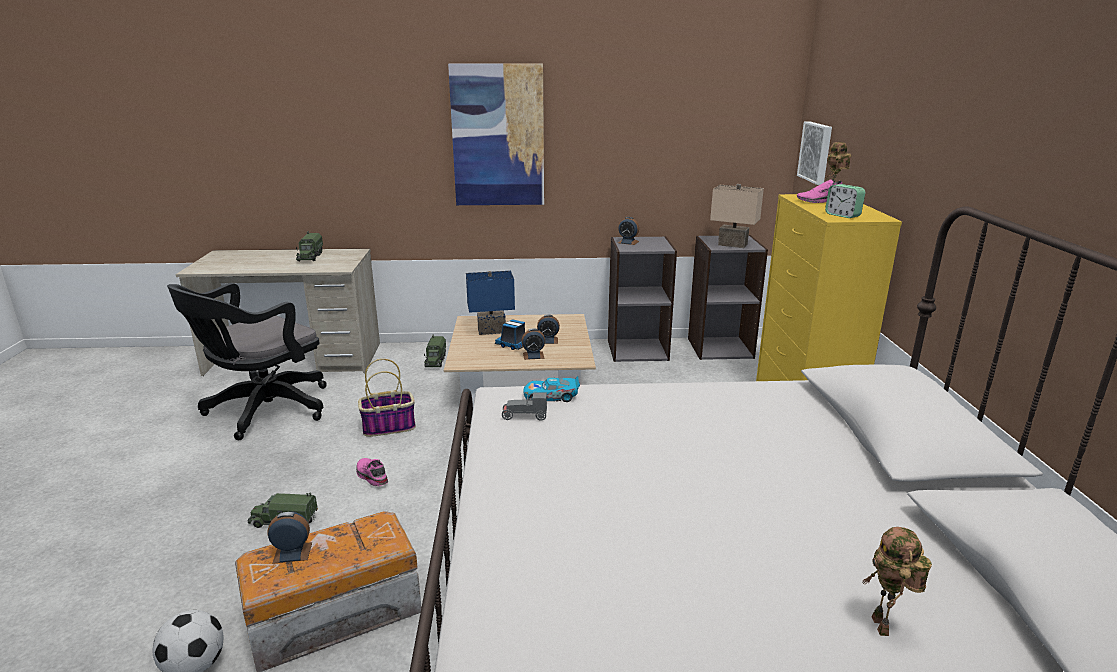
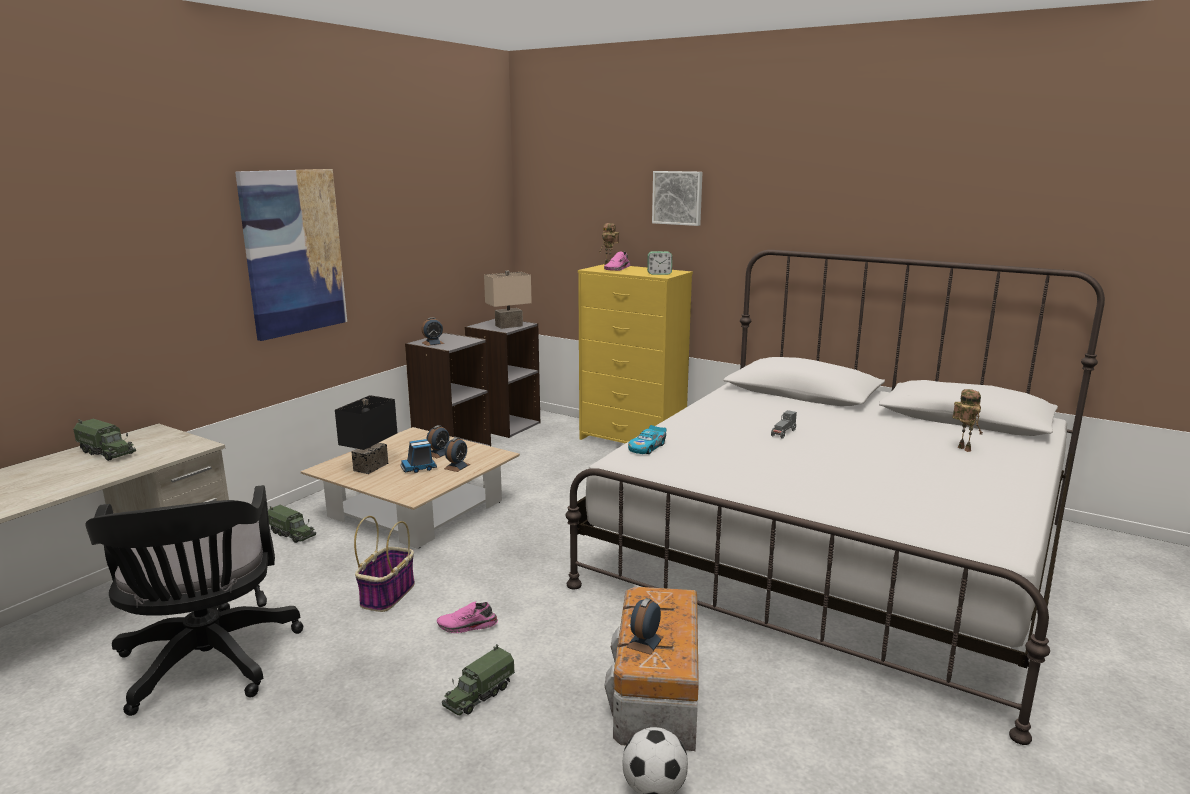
camera: 55 degrees left, 5 degrees down
blue table lamp [466,271,515,335] -> black table lamp [335,395,397,474]
grey toy car [502,392,547,421] -> grey toy car moved to [771,410,797,439]
picture [797,121,832,185] -> picture moved to [652,171,703,226]
toy robot [862,527,932,636] -> toy robot turned 150 degrees counterclockwise [952,389,983,452]

